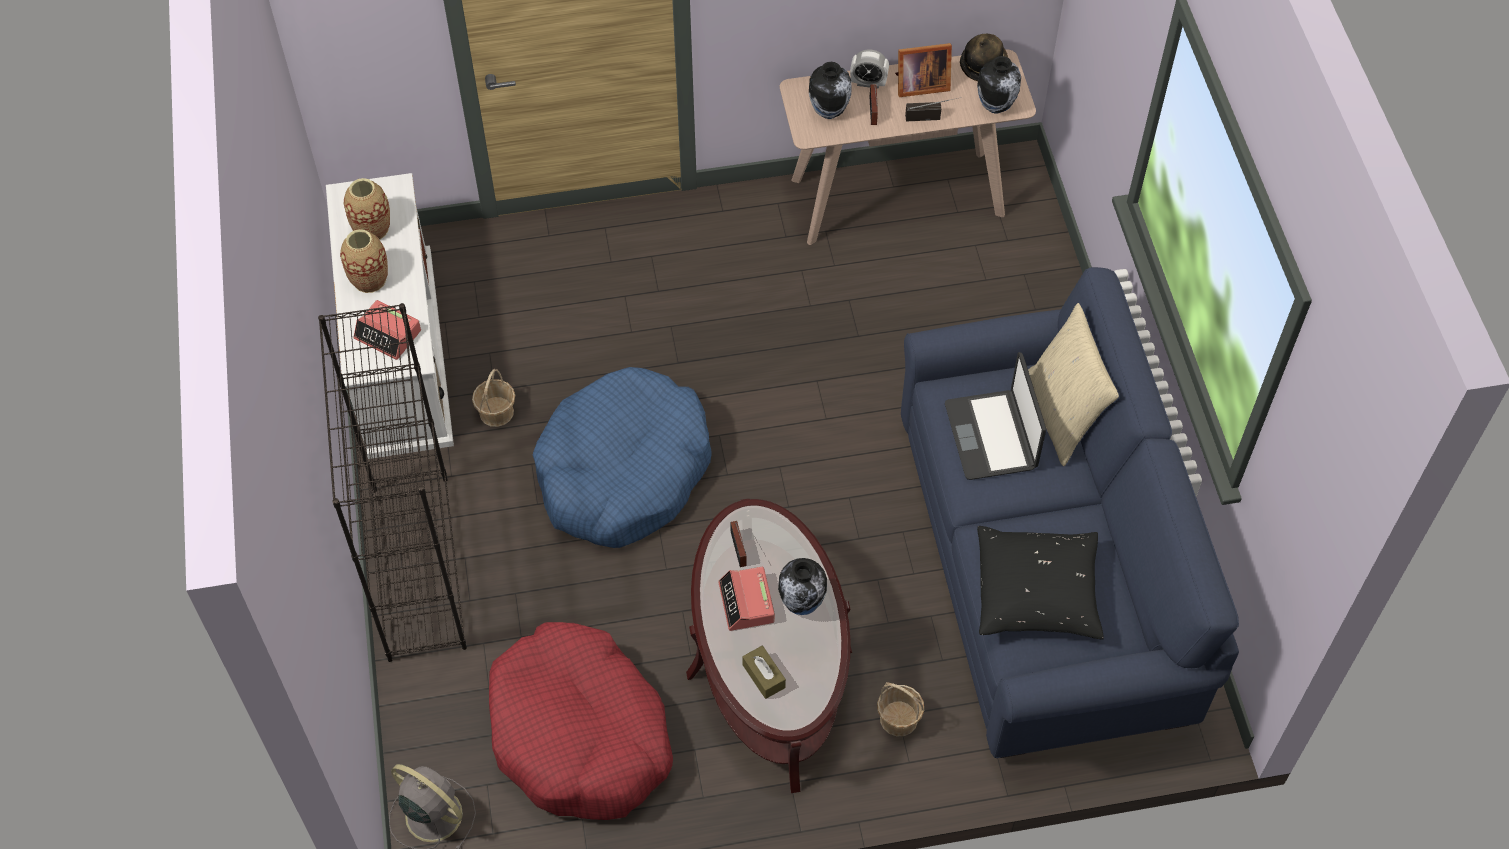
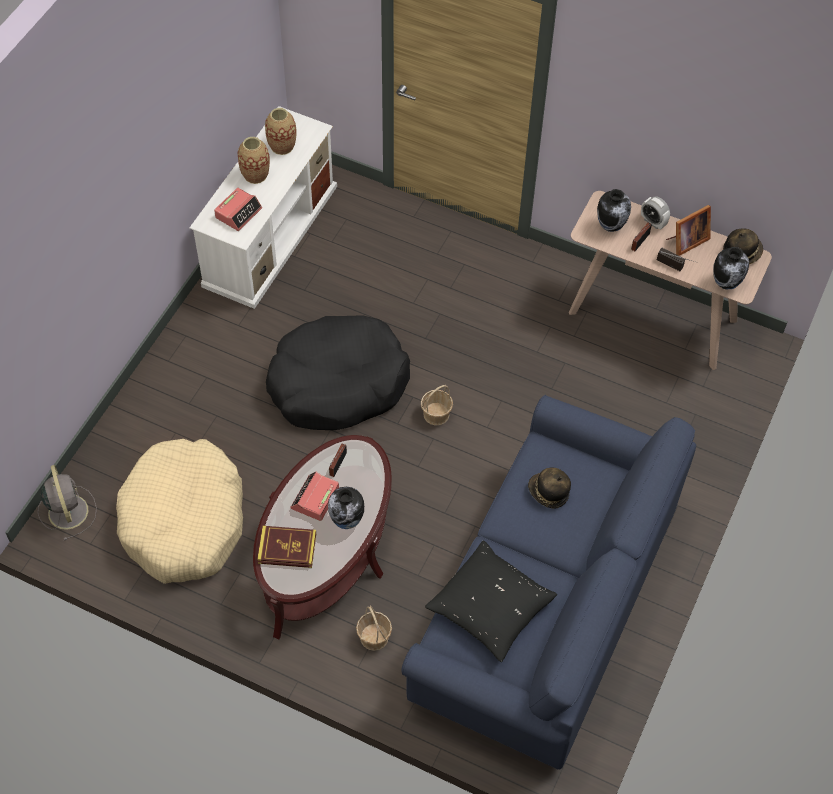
camera: 35 degrees right, 0 degrees up
black bookcase [318,303,467,662] -> none
alarm clock [353,300,421,360] -> alarm clock turned 120 degrees counterclockwise [214,188,262,231]
basket [472,369,515,427] -> basket moved to [421,385,453,426]
red dog bed [489,622,673,820] -> beige dog bed [116,439,243,584]
blue dog bed [533,367,712,548] -> black dog bed [266,315,410,430]
brown tissue box [743,646,786,699] -> book [257,526,316,568]
picture frame [895,43,952,97] -> picture frame turned 60 degrees counterclockwise [666,205,711,256]
laptop [945,352,1046,480] -> hat [528,468,571,509]
beige pillow [1028,303,1119,466] -> none

